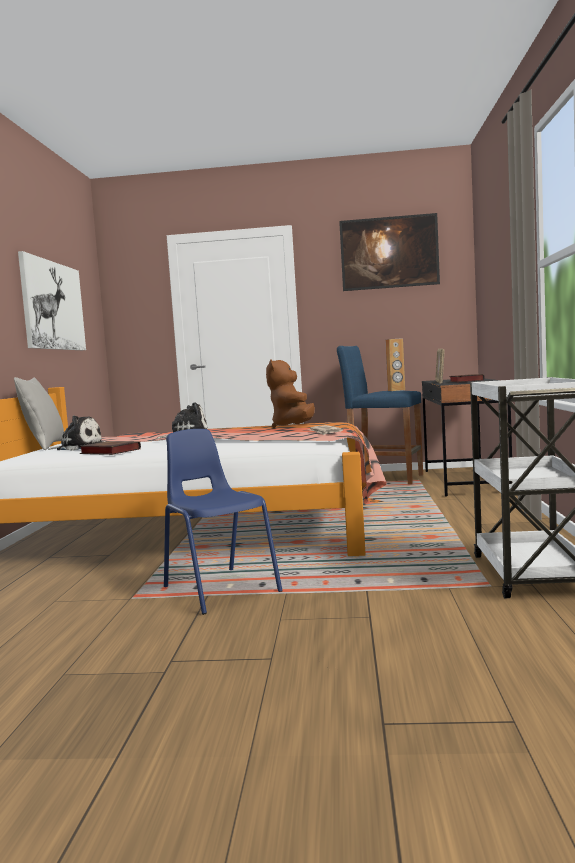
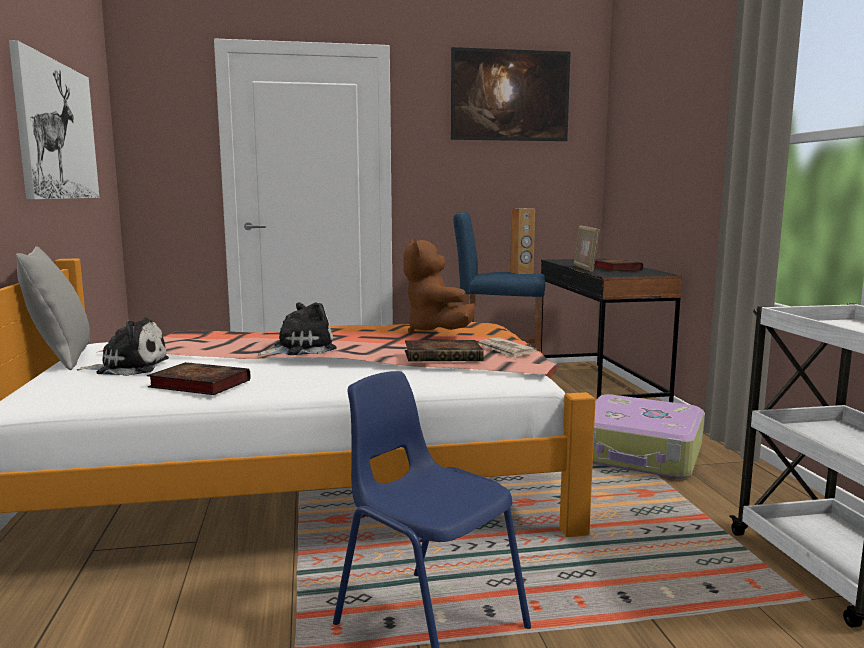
camera: 15 degrees left, 5 degrees up
none -> book [405,340,484,362]
none -> suitcase [593,394,704,479]

